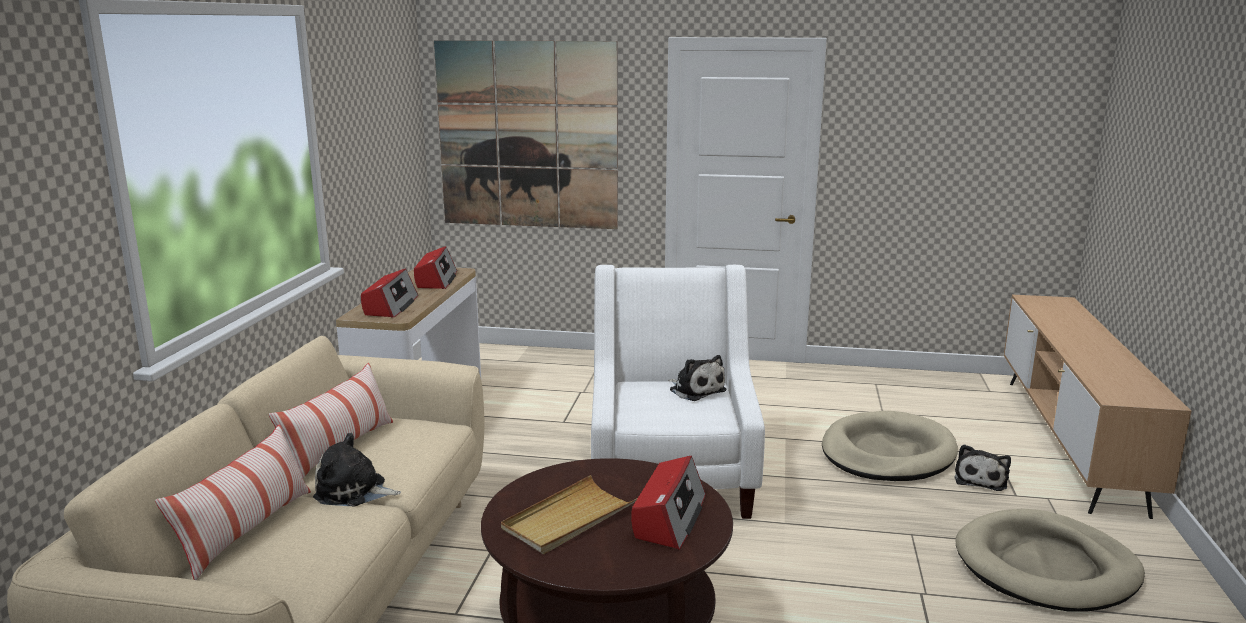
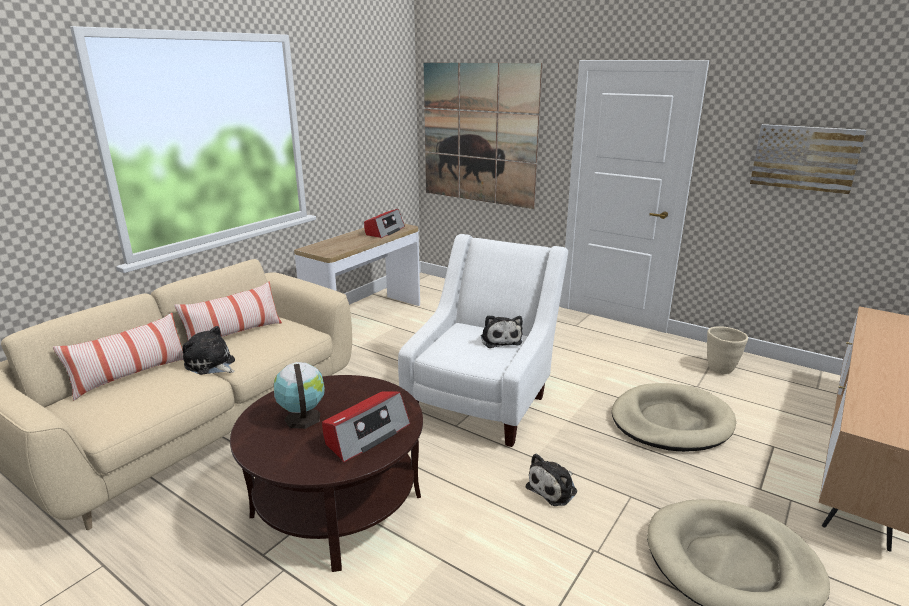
camera: 25 degrees right, 5 degrees up
radio [361,269,418,318] -> none
beige tray [501,475,638,554] -> globe [274,362,325,429]
plush toy [954,444,1011,491] -> plush toy moved to [526,453,577,506]
none -> beige planter [707,326,748,374]
none -> picture [750,124,866,194]

